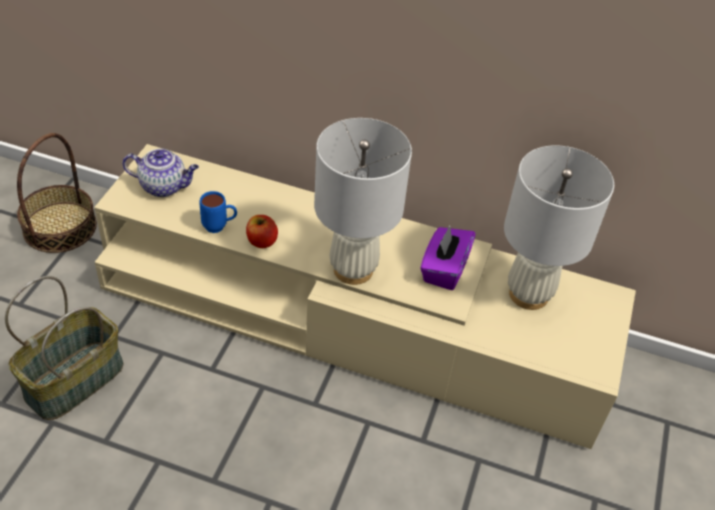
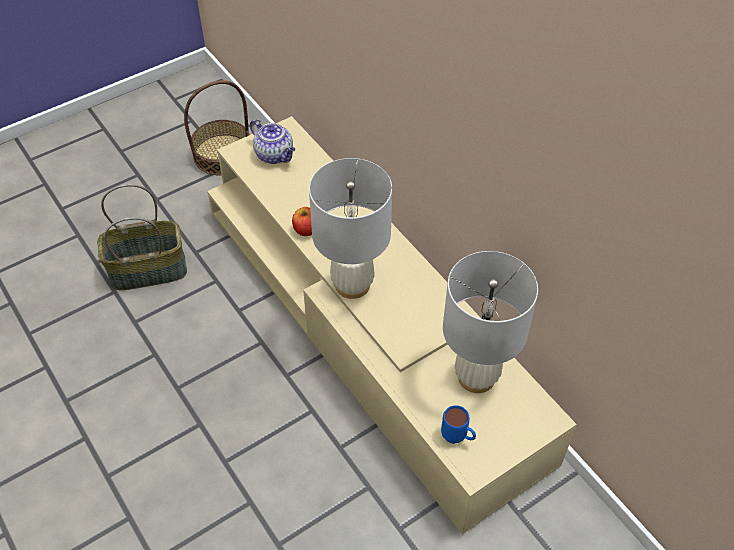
camera: 40 degrees right, 5 degrees up
blue mug [199,191,237,233] -> blue mug moved to [441,405,476,444]
purple tissue box [420,225,476,290] -> none

